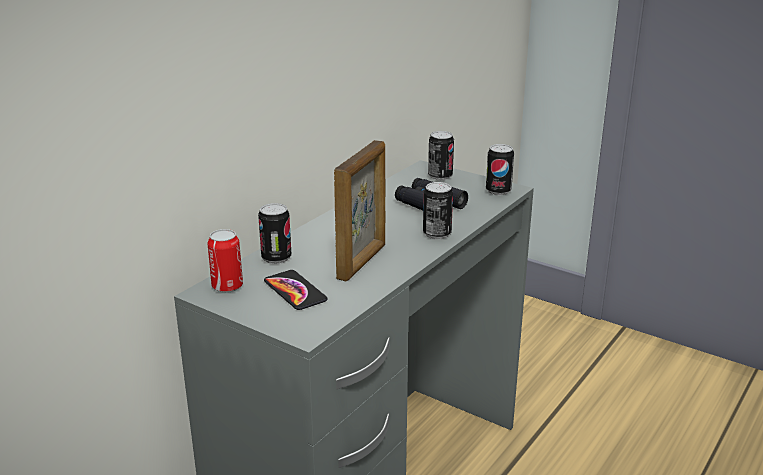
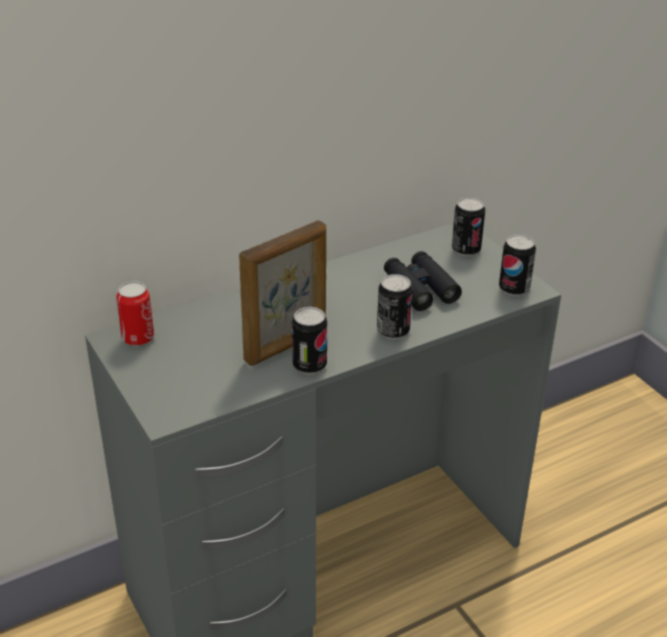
camera: 25 degrees right, 10 degrees up
can [258,203,292,264] -> can moved to [292,307,327,375]
phone [264,270,328,310] -> none

